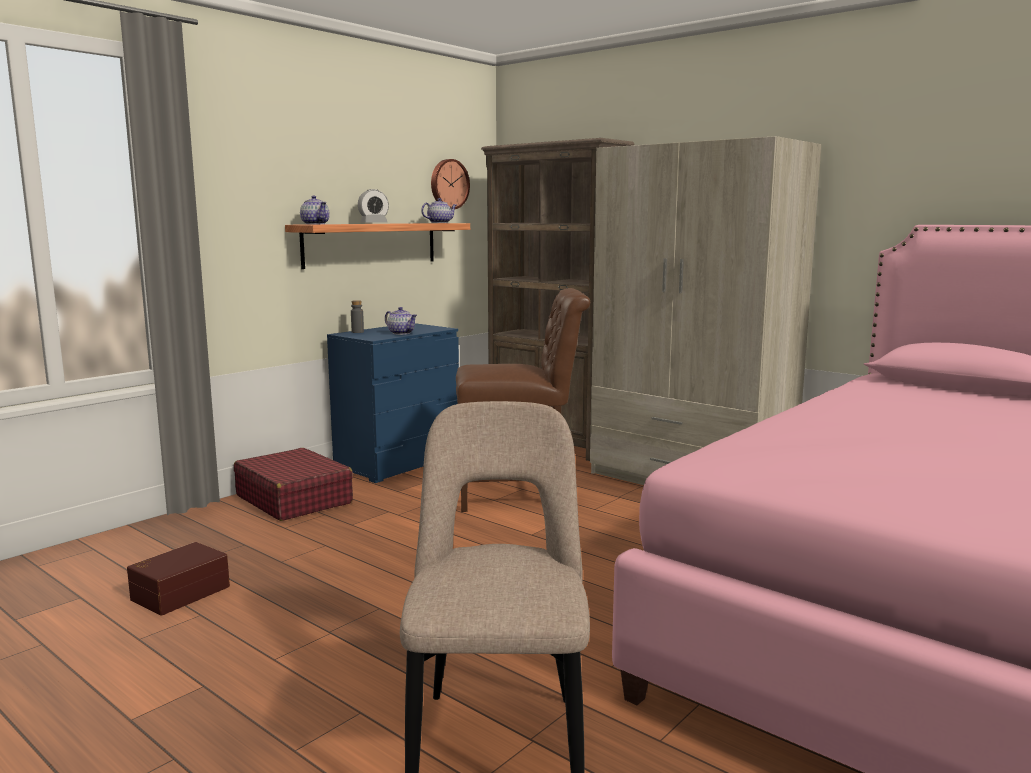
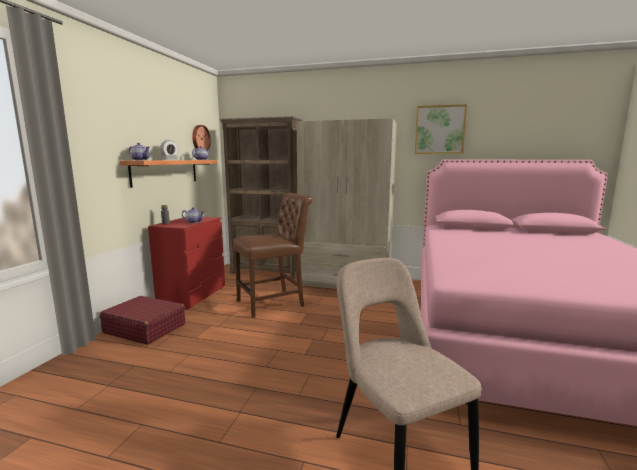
camera: 25 degrees left, 0 degrees up
brown storage box [127,542,230,616] -> none
blue dresser [327,323,459,483] -> red dresser [148,217,225,310]
none -> picture [415,104,467,154]

